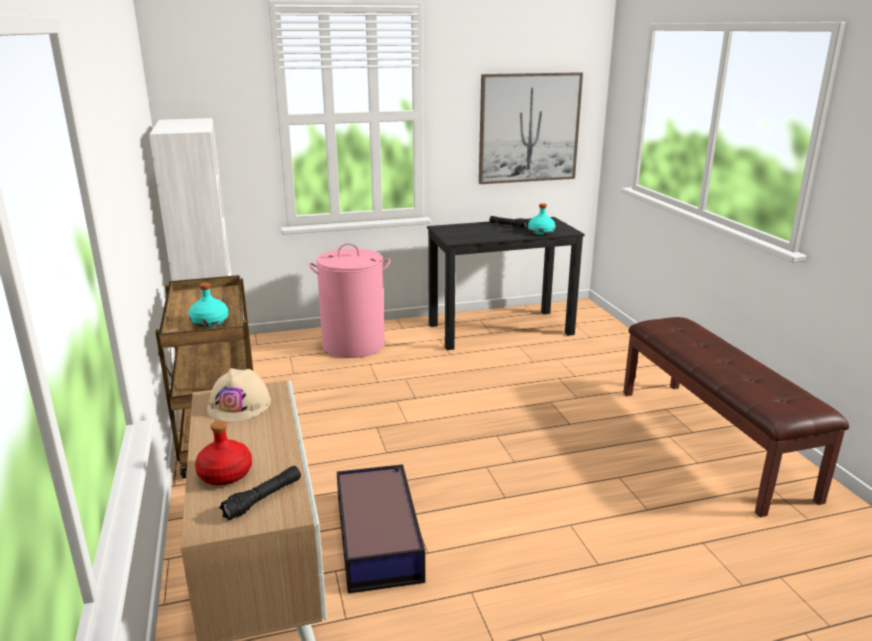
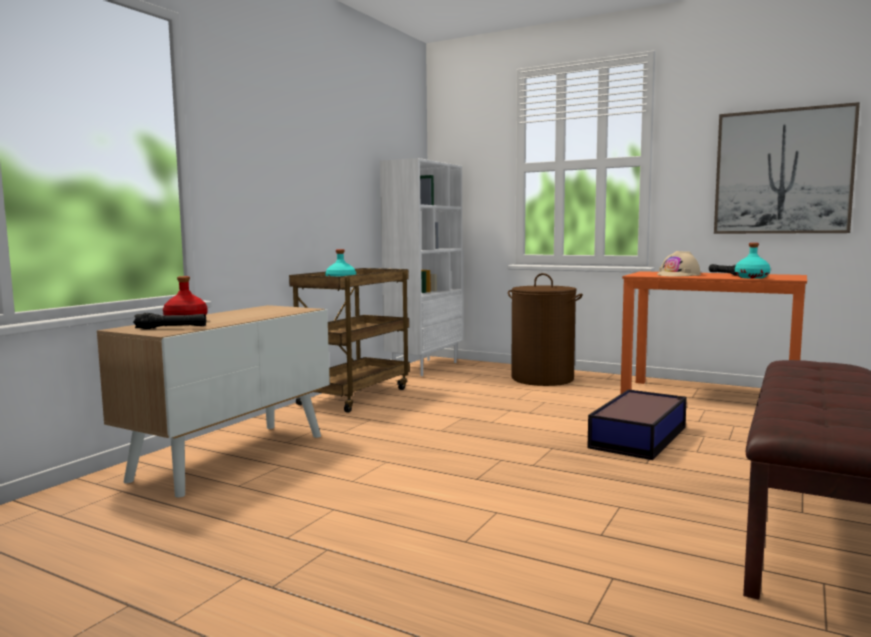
camera: 45 degrees right, 15 degrees down
beige hard hat [207,368,271,423] -> beige hard hat moved to [657,251,701,277]
pink laundry basket [308,243,391,358] -> brown laundry basket [508,273,583,386]
storage box [337,464,425,594] -> storage box moved to [587,389,687,460]
black desk [427,217,585,350] -> orange desk [620,271,807,394]

